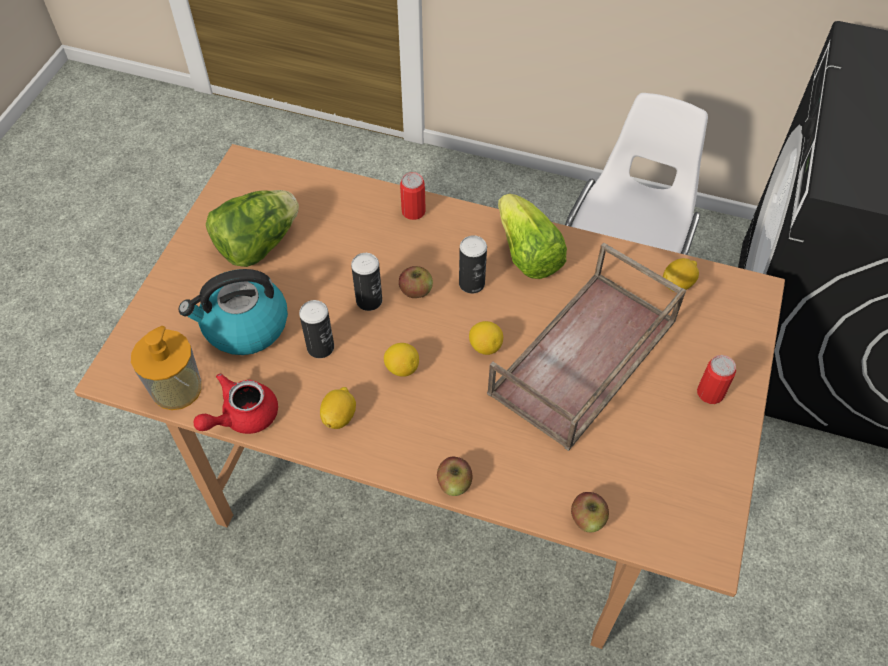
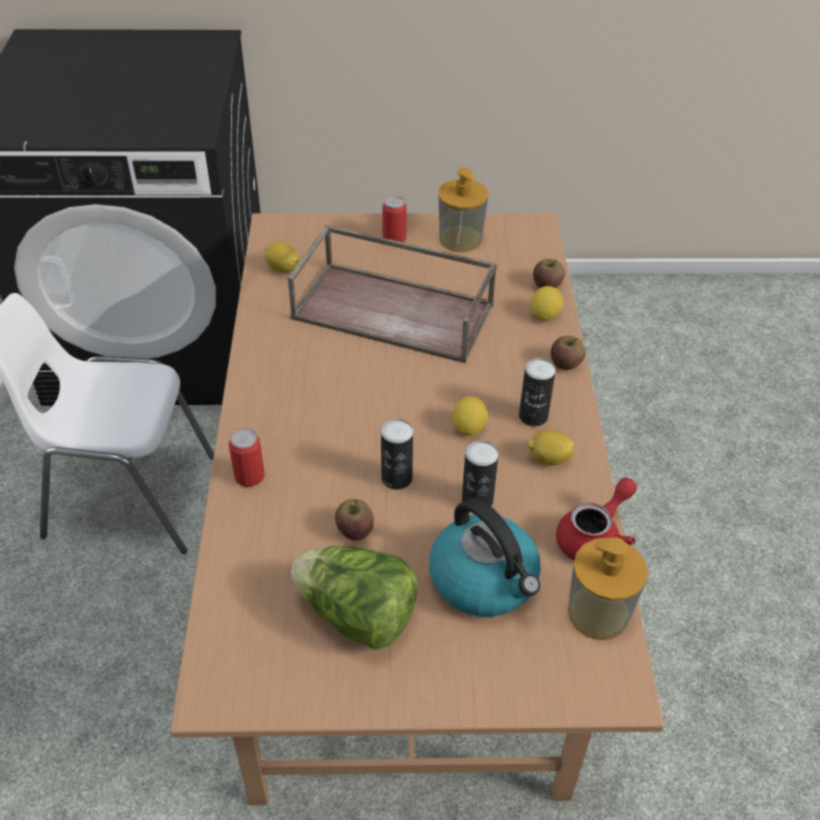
camera: 110 degrees left, 10 degrees down
red teapot [193,373,278,434] -> red teapot turned 75 degrees counterclockwise [556,477,637,560]
apple [399,266,433,298] -> apple moved to [335,499,374,540]
can [459,235,487,294] -> can moved to [519,358,556,426]
lemon [469,321,503,355] -> lemon moved to [531,286,563,321]
lettuce [498,193,567,279] -> none
none -> soap dispenser [438,167,488,252]

